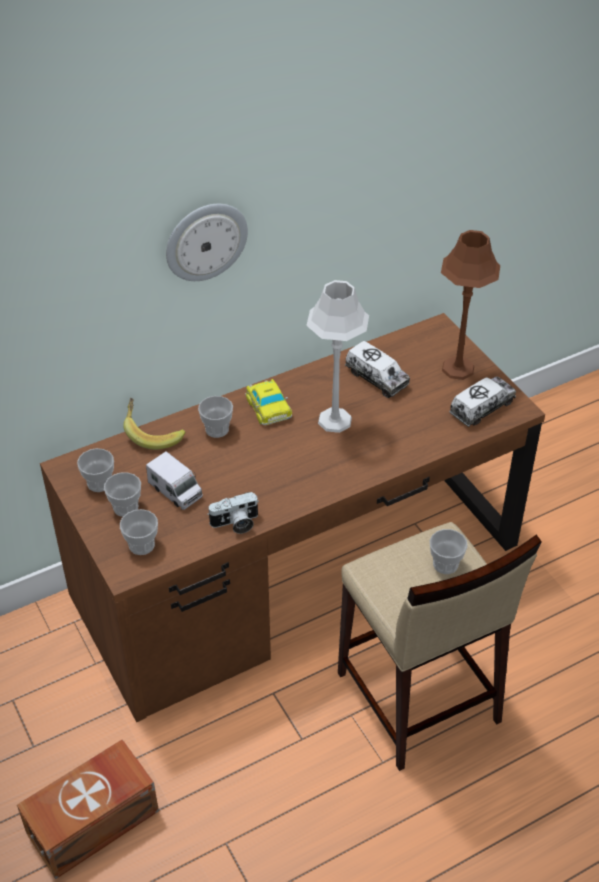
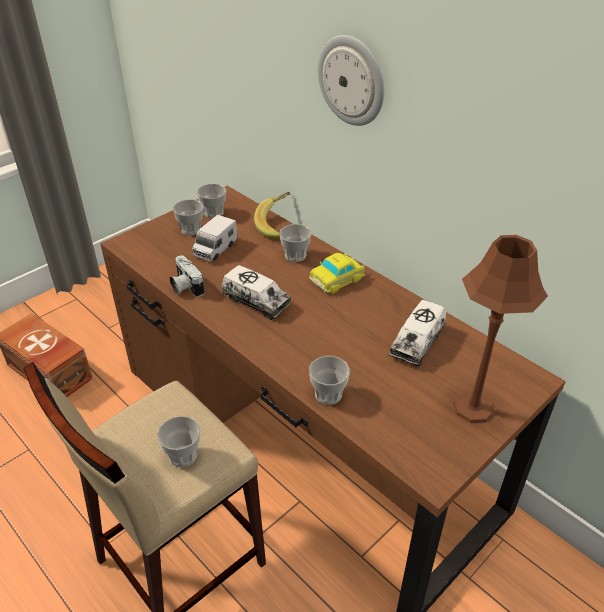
camera: 75 degrees right, 5 degrees down
cup [120,509,158,555] -> cup moved to [309,356,350,405]
grey table lamp [306,280,369,433] -> none
toy truck [449,377,516,427] -> toy truck moved to [222,265,291,320]

